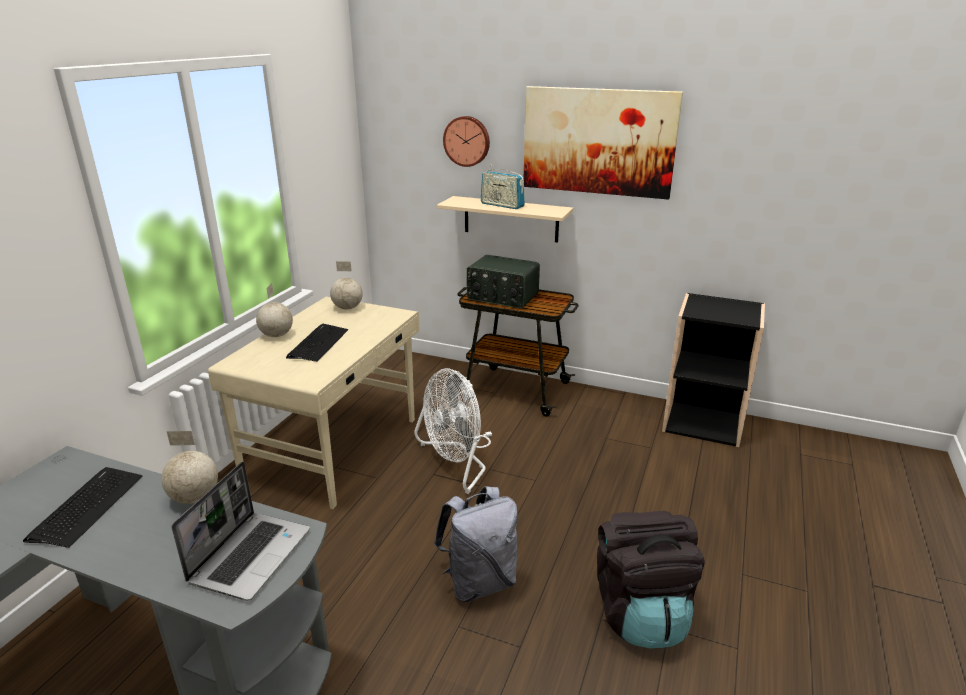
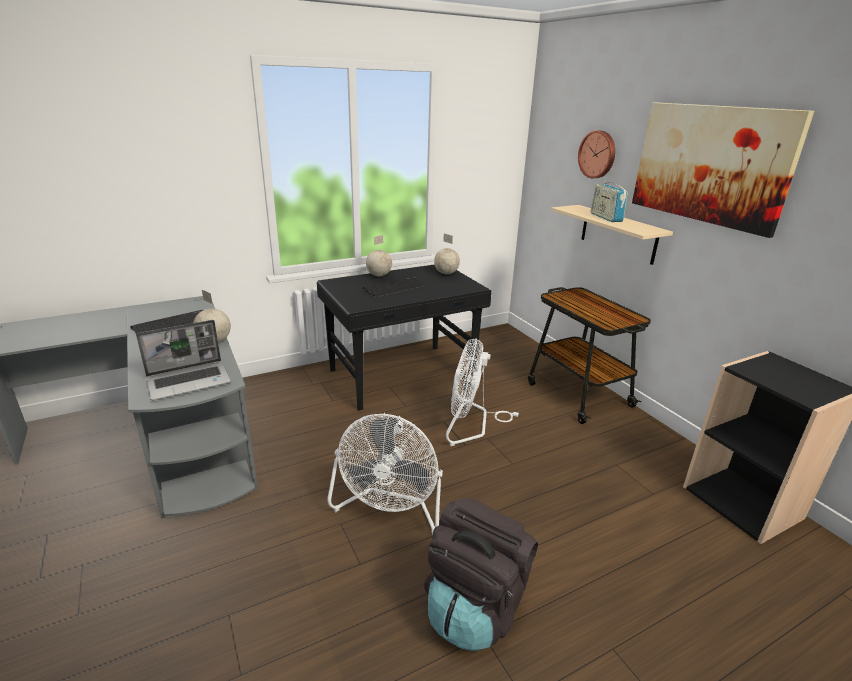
camera: 40 degrees right, 0 degrees up
beige desk [208,297,420,509] -> black desk [317,264,492,411]
grey backpack [434,486,518,602] -> white fan [327,413,443,535]
radio [466,255,540,309] -> none

